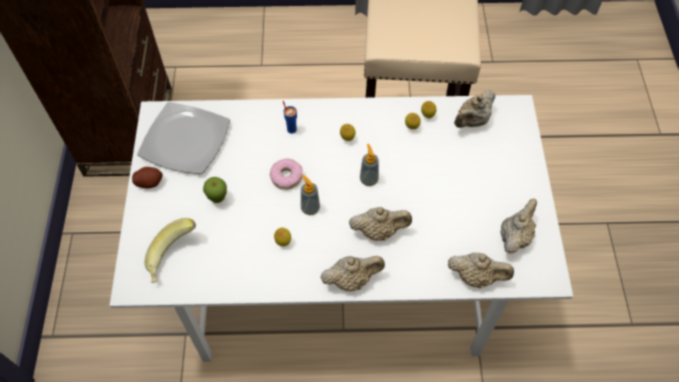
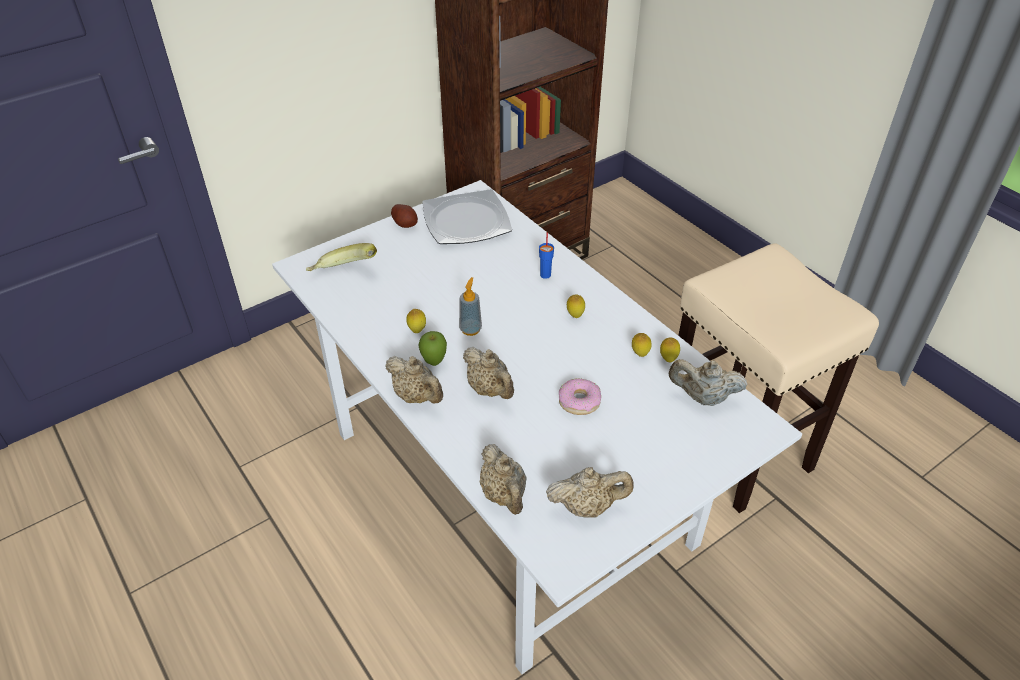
camera: 55 degrees right, 15 degrees down
apple [203,177,227,203] -> apple moved to [419,331,447,366]
donut [270,159,303,190] -> donut moved to [559,378,601,415]
soap dispenser [360,144,379,186] -> none

